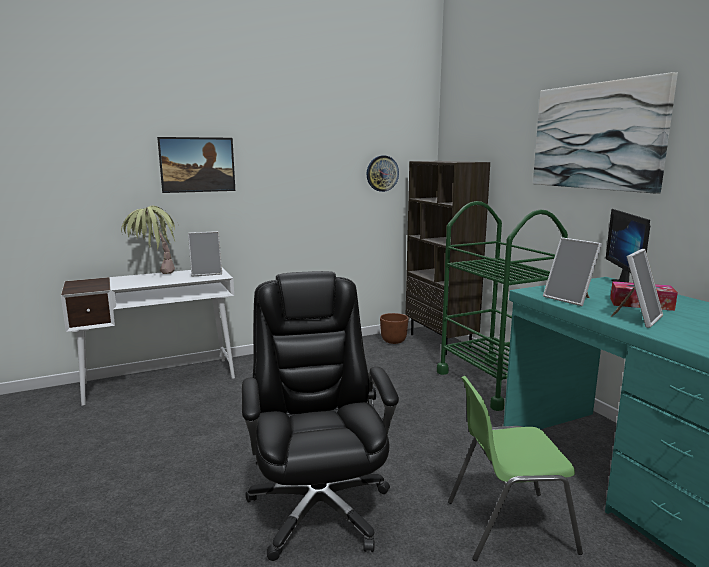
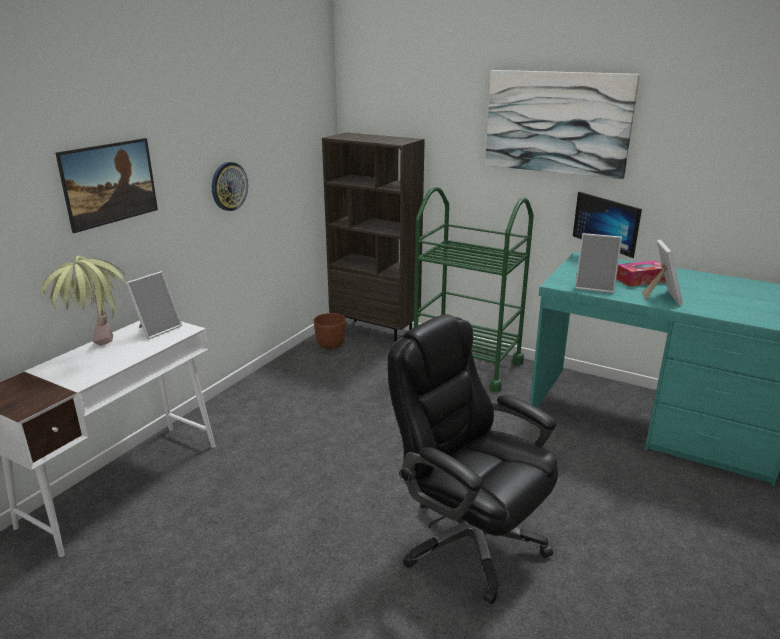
camera: 35 degrees left, 10 degrees up
wall clock [367,156,399,192] -> wall clock moved to [212,162,248,211]
green chair [448,376,583,561] -> none

